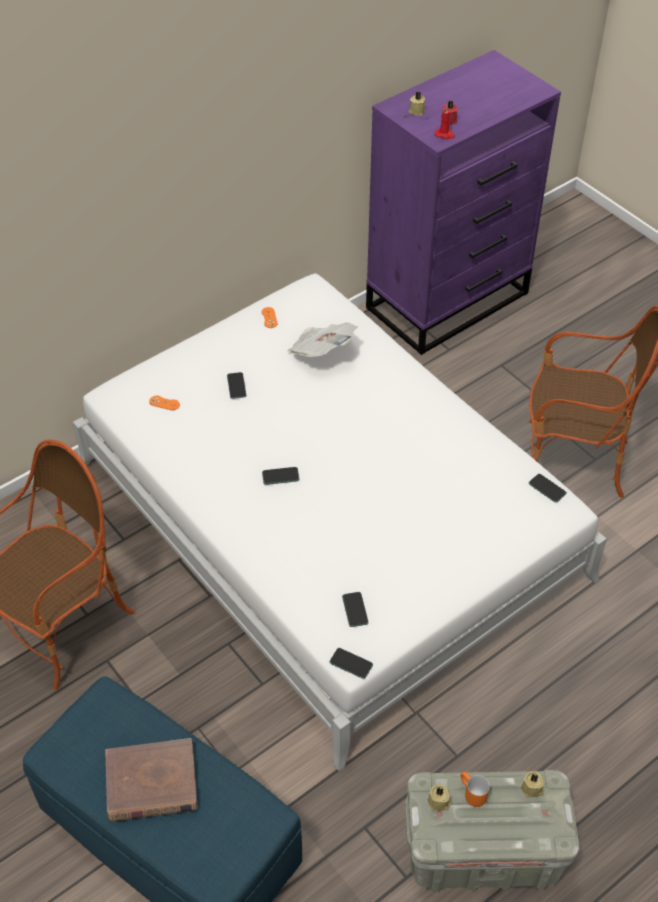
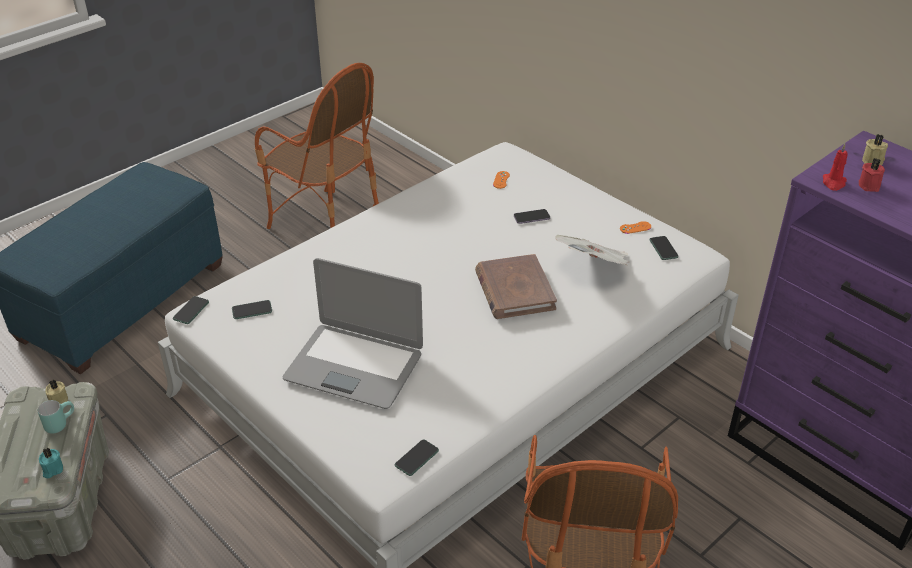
camera: 85 degrees right, 10 degrees down
brown book [105,738,198,821] -> brown book moved to [475,254,557,319]
phone [262,467,299,485] -> phone moved to [649,236,679,260]
orange mug [461,772,490,807] -> turquoise mug [38,400,74,434]
beige candle [521,771,544,798] -> turquoise candle [39,448,63,478]
none -> laptop [282,258,423,409]

